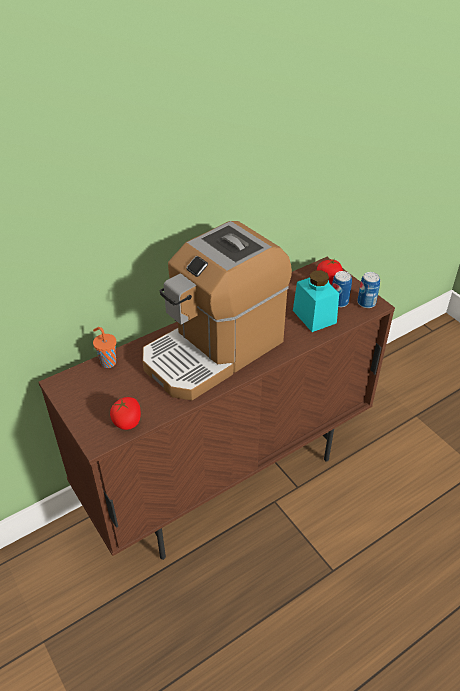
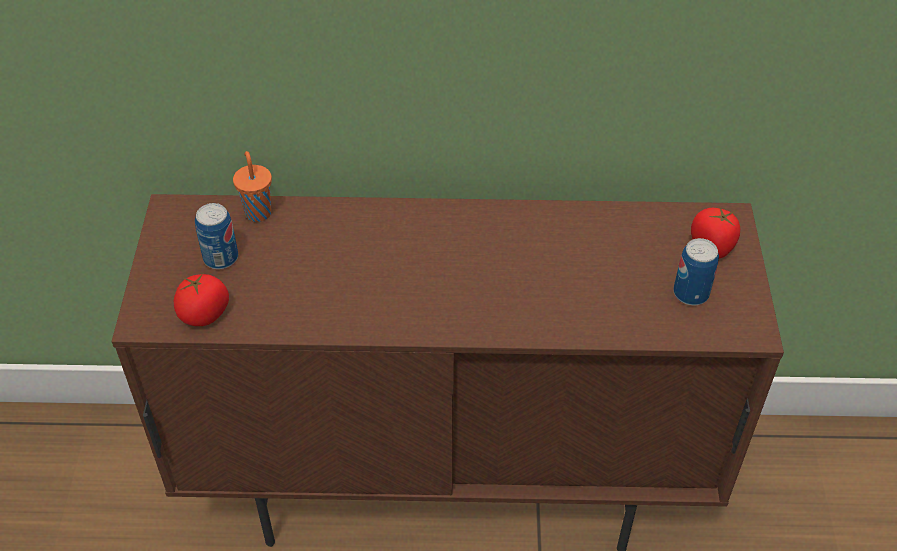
camera: 35 degrees right, 5 degrees up
coffee machine [143,221,292,400] -> none
turquoise jar [293,270,339,332] -> none
can [357,272,380,308] -> can moved to [195,203,238,269]

